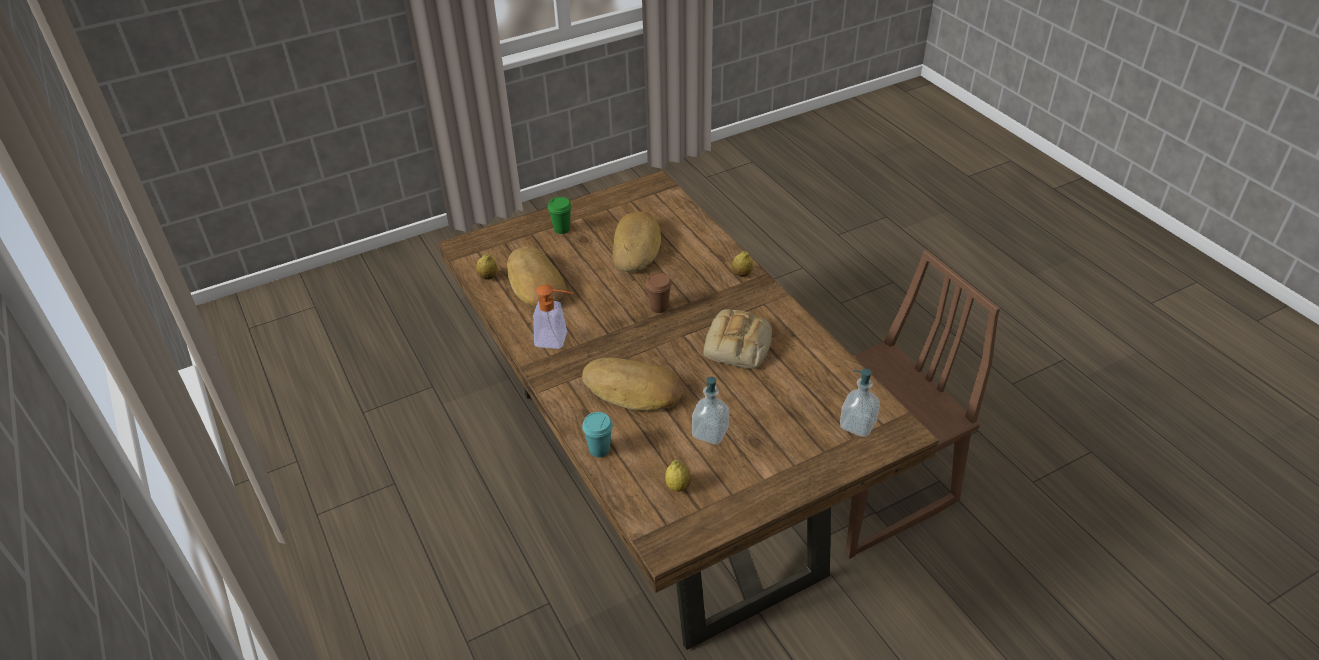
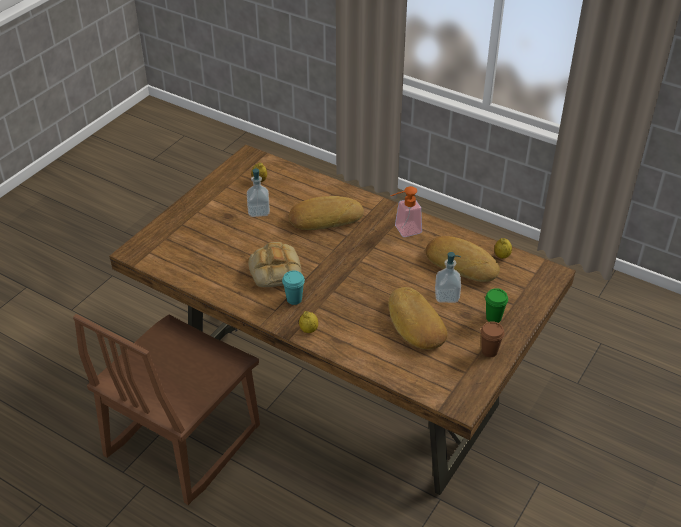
camera: 150 degrees right, 0 degrees up
turquoise cup [582,412,613,457] -> turquoise cup moved to [282,271,305,305]
brown cup [645,273,672,313] -> brown cup moved to [481,321,505,357]
soap dispenser [840,369,880,437] -> soap dispenser moved to [435,252,461,303]

